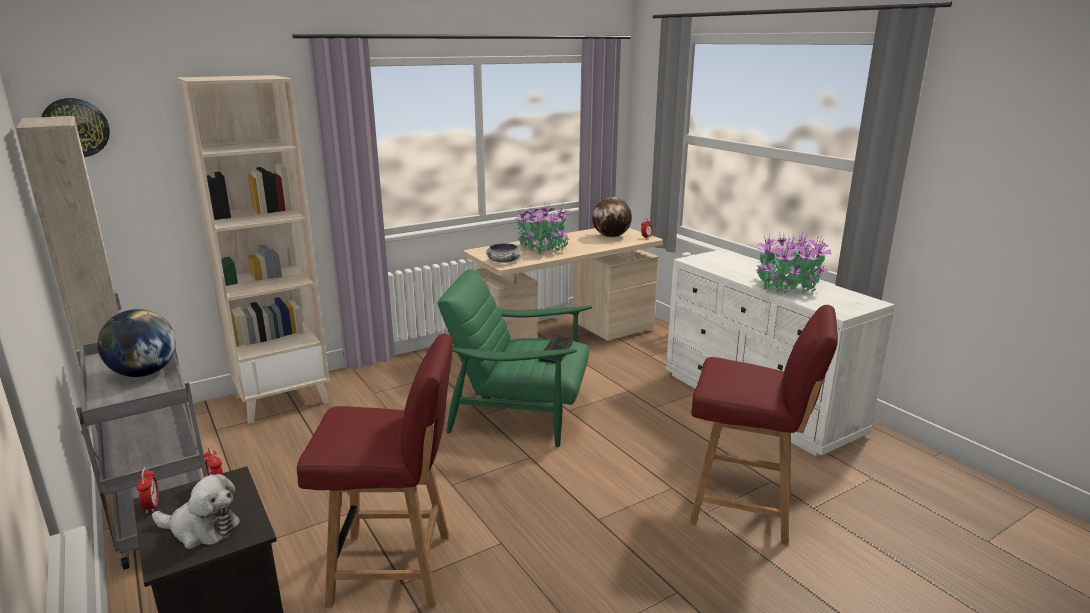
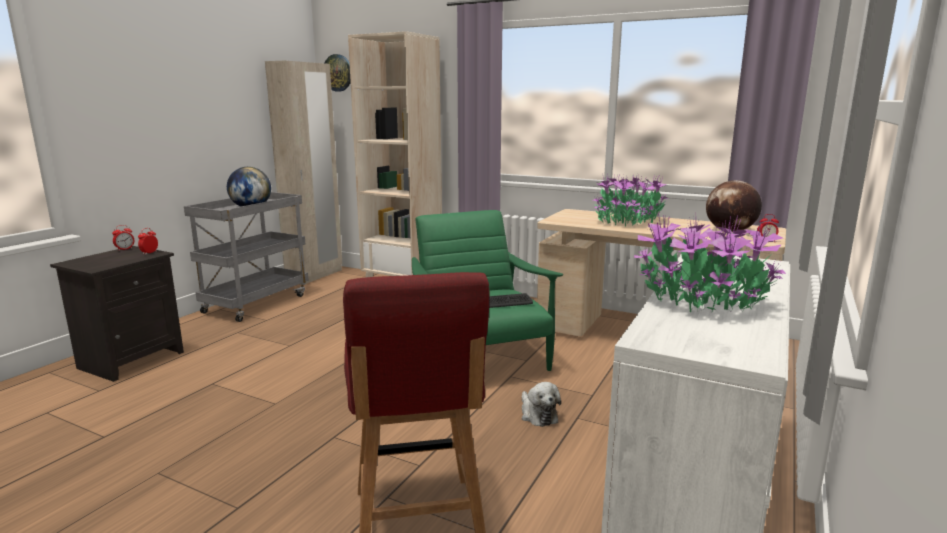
camera: 60 degrees right, 5 degrees down
plush toy [152,474,240,549] -> plush toy moved to [522,382,561,427]
red chair [297,334,453,608] -> none
bowl [486,243,521,263] -> none

